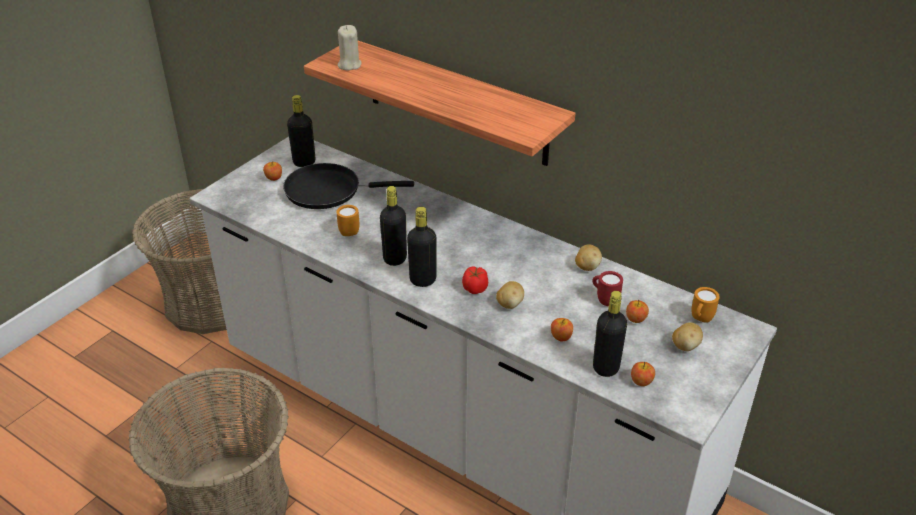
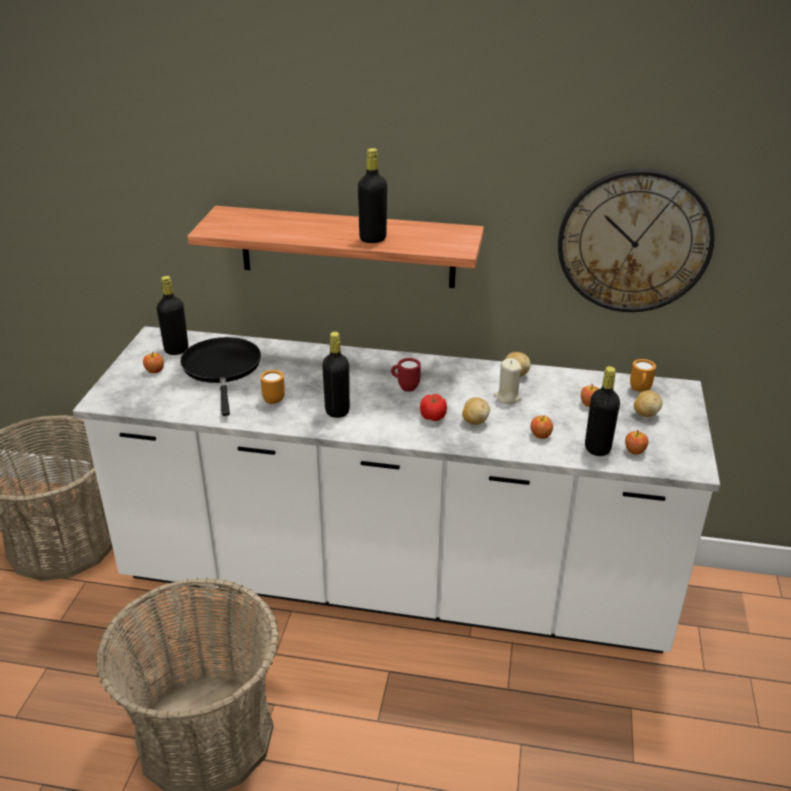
camera: 25 degrees left, 5 degrees down
black frying pan [283,163,414,209] -> black frying pan turned 105 degrees clockwise [180,337,261,416]
beige candle [338,25,361,71] -> beige candle moved to [494,358,522,404]
black bottle [407,207,436,287] -> black bottle moved to [358,148,387,243]
red mug [592,271,623,306] -> red mug moved to [391,358,421,392]
none -> wall clock [558,169,715,312]

